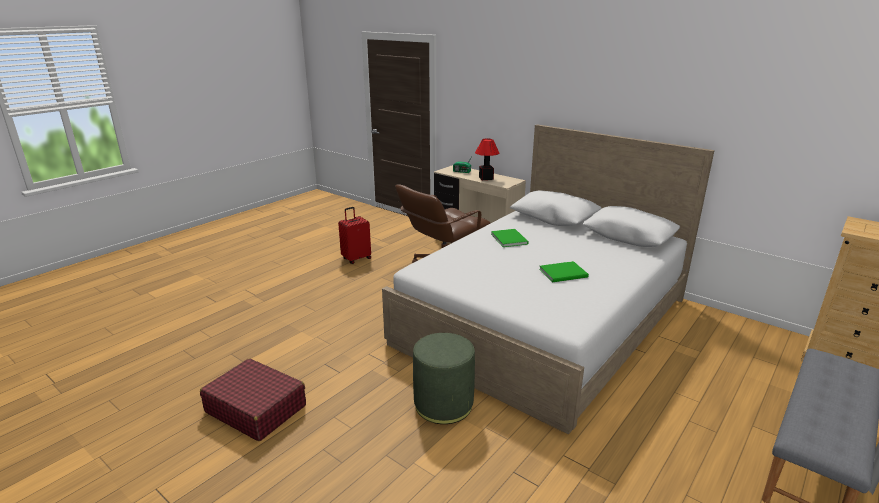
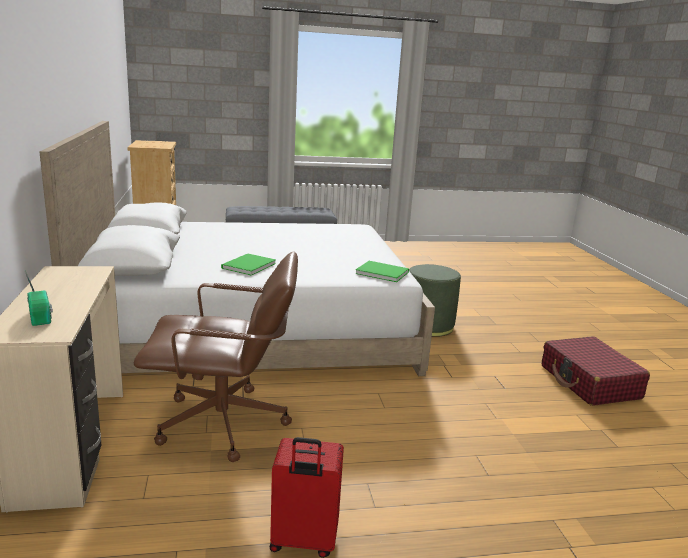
camera: 140 degrees left, 5 degrees down
table lamp [475,139,499,180] -> none
green book [539,261,589,282] -> green book moved to [355,261,409,282]

